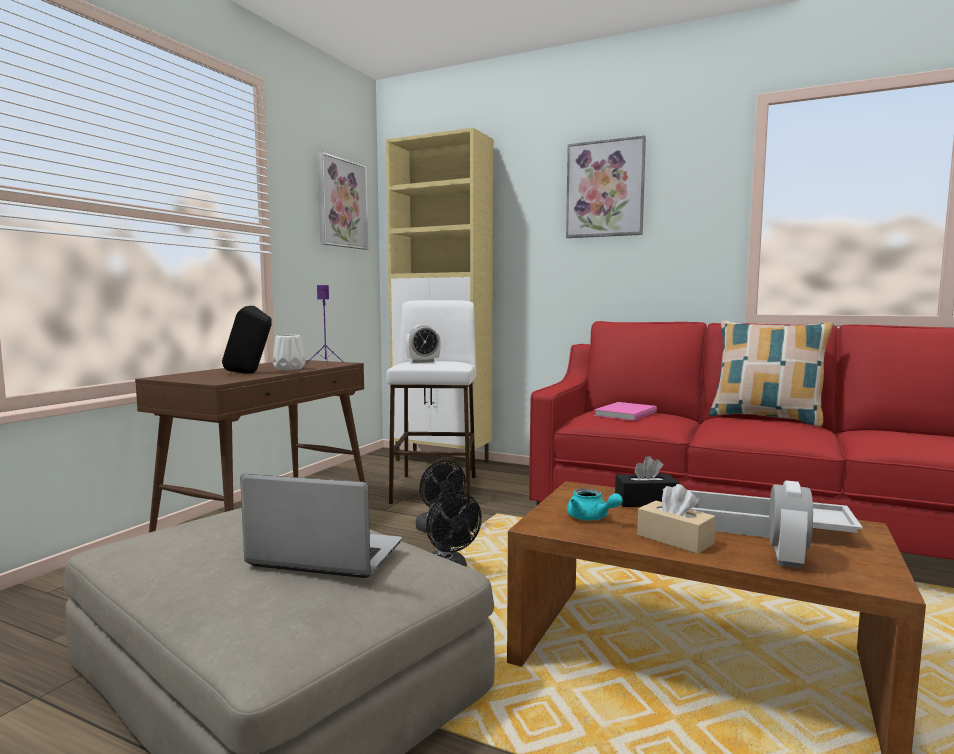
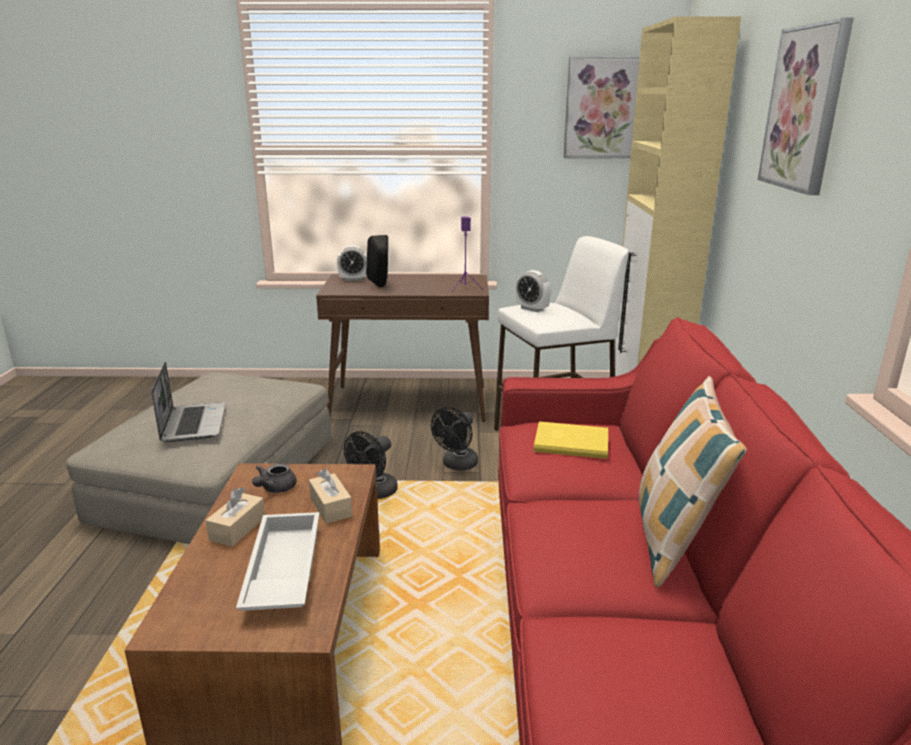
camera: 65 degrees right, 15 degrees up
white vase [273,335,306,370] -> none
turquoise teapot [567,489,623,520] -> grey teapot [252,463,296,493]
pink book [594,402,657,421] -> yellow book [534,421,608,459]
black tissue box [615,456,679,507] -> beige tissue box [309,469,352,524]
alarm clock [769,480,813,569] -> alarm clock moved to [337,245,367,281]

